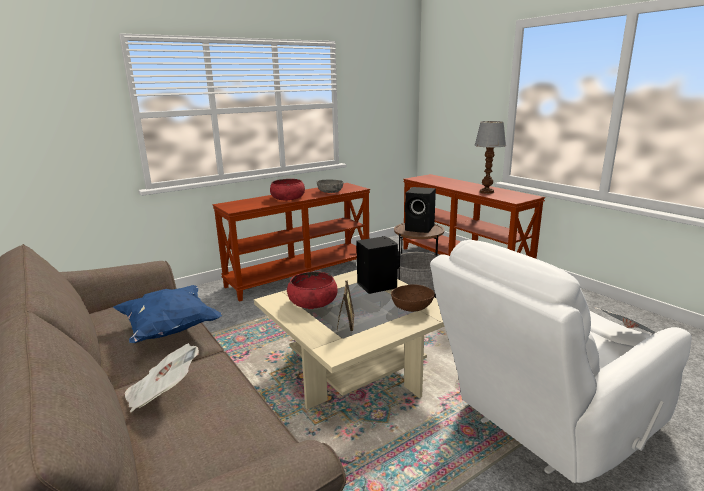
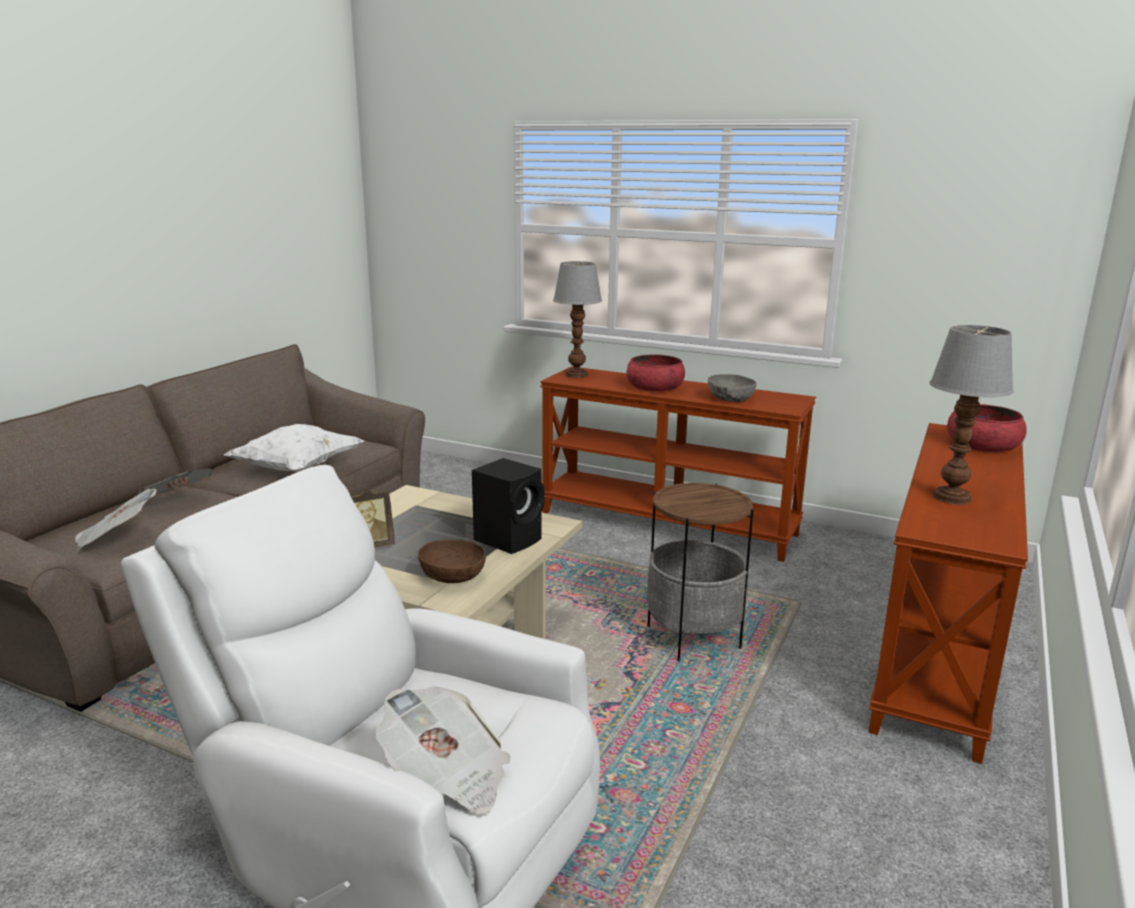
camera: 60 degrees right, 0 degrees up
blue pillow [113,285,222,343] -> white pillow [224,424,364,472]
red bowl [287,271,338,309] -> red bowl moved to [947,404,1027,452]
black speaker [405,187,436,233] -> none
none -> newspaper [75,488,156,549]
none -> table lamp [553,261,602,378]

